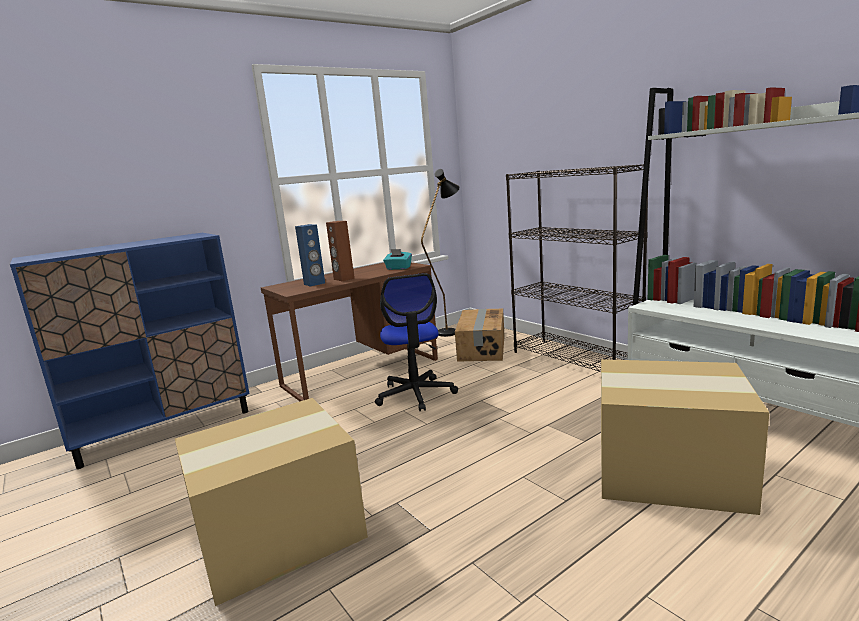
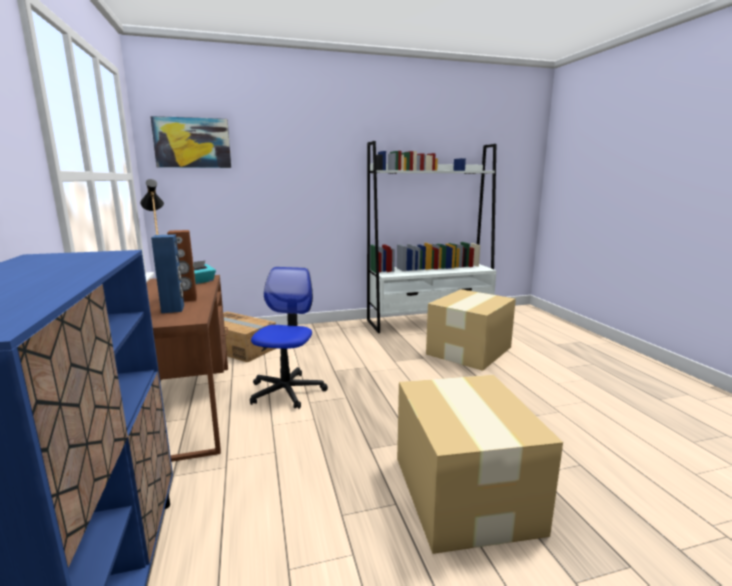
camera: 70 degrees left, 0 degrees up
office chair [375,273,458,411] -> office chair turned 90 degrees counterclockwise [250,267,328,409]
black bookcase [506,164,648,372] -> none
none -> picture [150,116,231,168]

